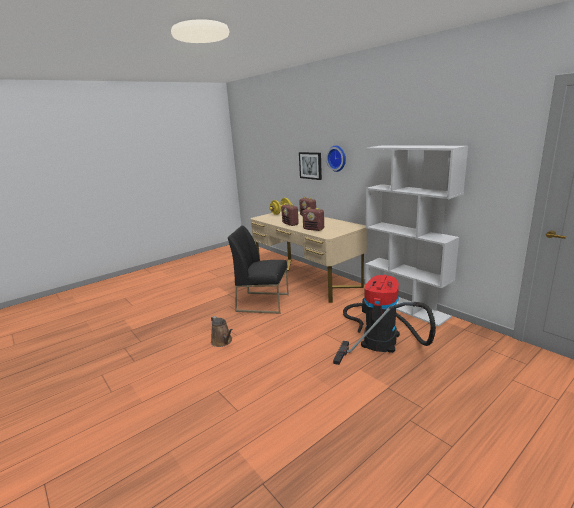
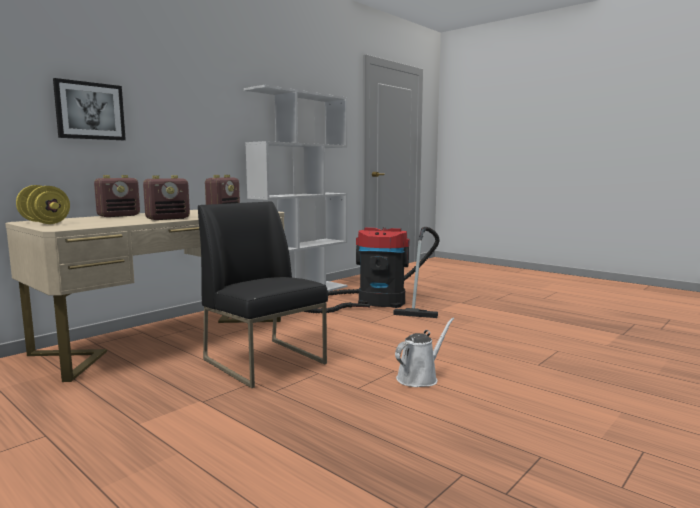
camera: 100 degrees left, 10 degrees down
brown watering can [211,316,233,347] -> white watering can [395,318,454,387]
black chair [228,225,289,314] -> black chair turned 135 degrees clockwise [198,201,328,388]
wall clock [326,145,346,172] -> none

